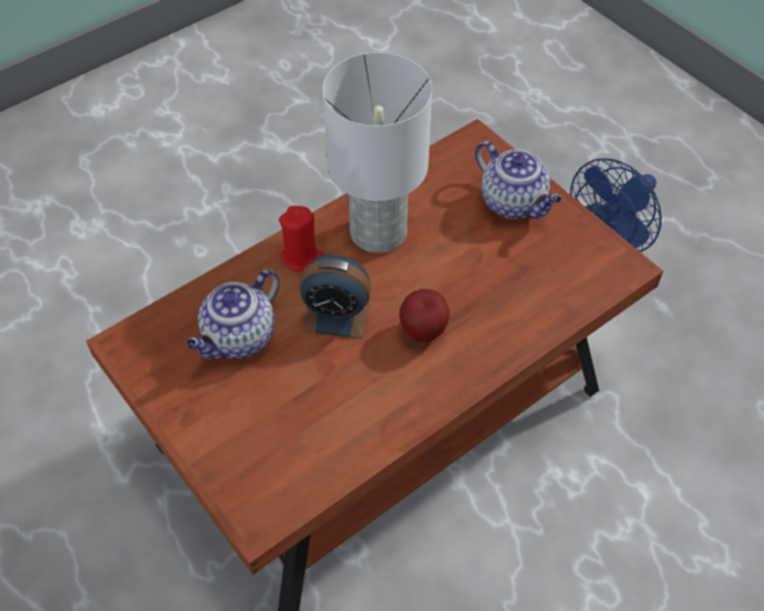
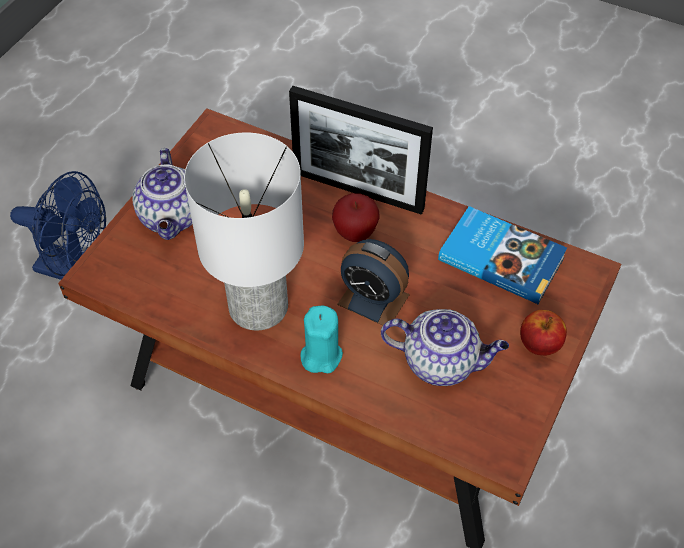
camera: 115 degrees left, 0 degrees up
red candle [279,206,324,272] -> turquoise candle [300,306,343,373]
alarm clock [299,255,371,339] -> alarm clock turned 135 degrees clockwise [337,239,410,326]
teapot [475,141,562,219] -> teapot turned 150 degrees clockwise [132,148,192,240]
none -> picture frame [289,86,433,215]
none -> book [438,206,567,304]
none -> apple [520,310,567,356]

